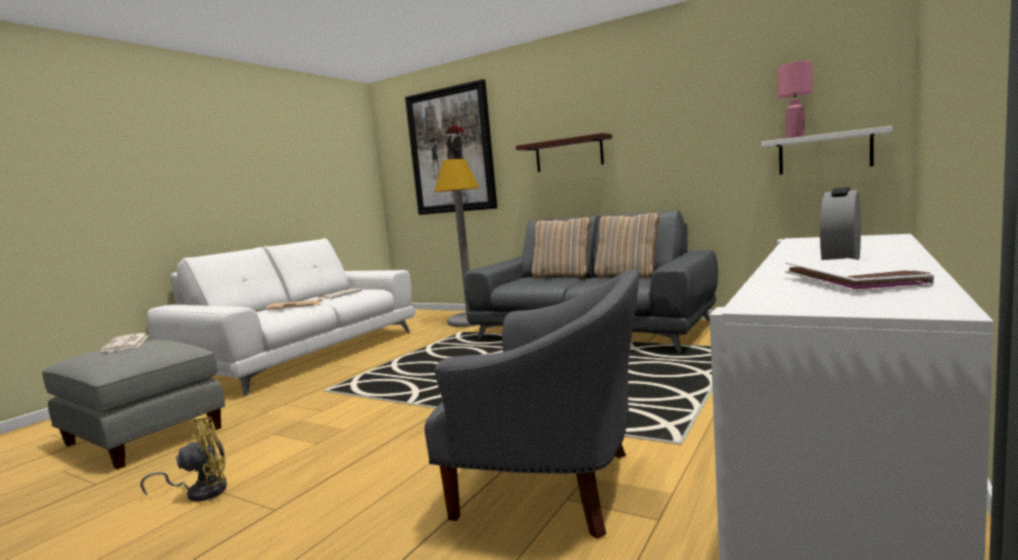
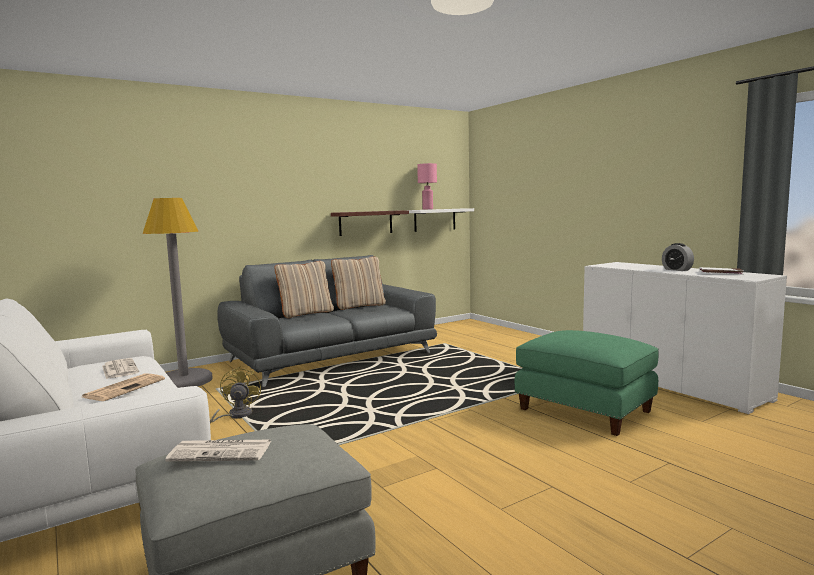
camera: 65 degrees left, 0 degrees up
yellow fan [140,417,227,502] -> yellow fan moved to [210,366,261,423]
picture [405,79,497,215] -> none
grey armchair [425,269,639,539] -> green ottoman [515,330,659,436]
shelf [516,133,612,172] -> shelf moved to [331,210,409,236]

